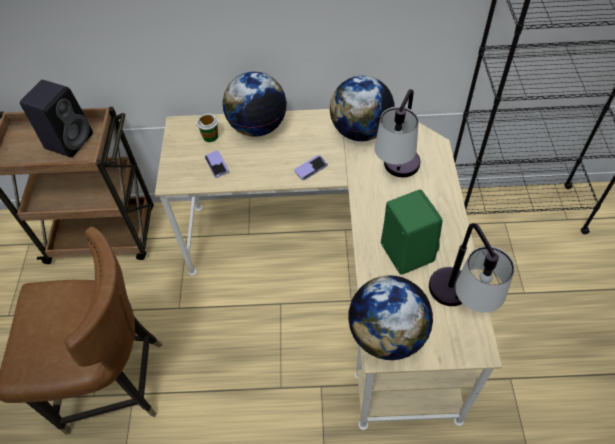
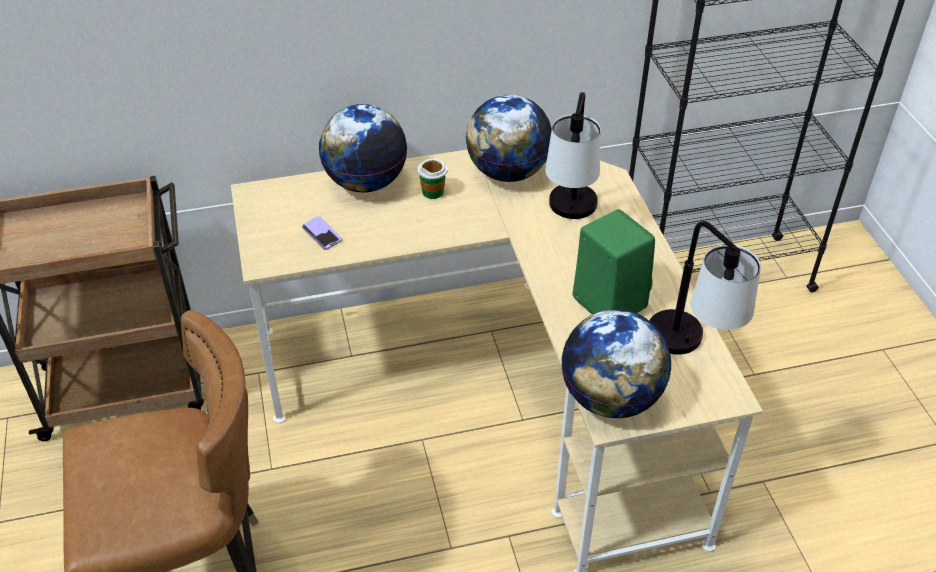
camera: 15 degrees left, 10 degrees down
black speaker [20,80,93,157] -> none
cup [196,113,218,142] -> cup moved to [417,159,447,199]
phone [295,155,328,180] -> none

